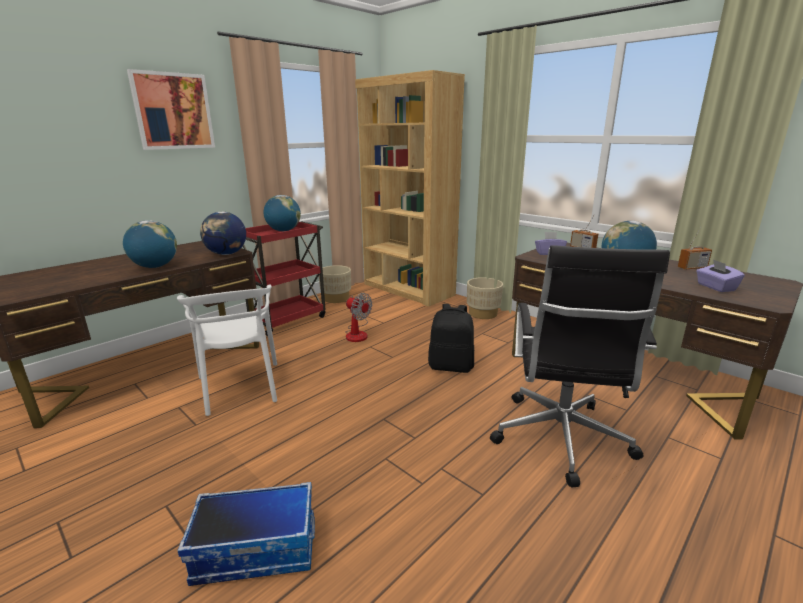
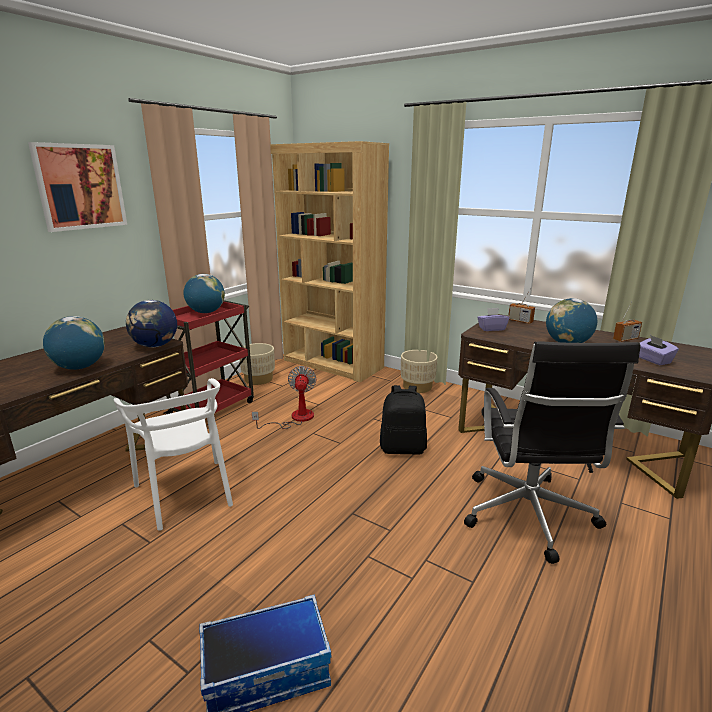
camera: 10 degrees left, 0 degrees up
fan [345,293,372,342] -> fan turned 120 degrees counterclockwise [252,366,317,429]

